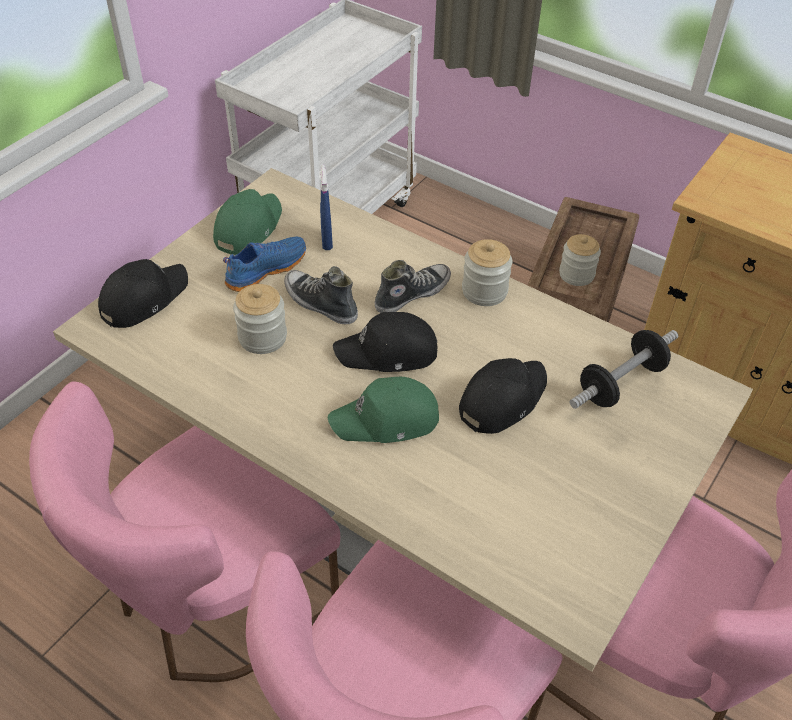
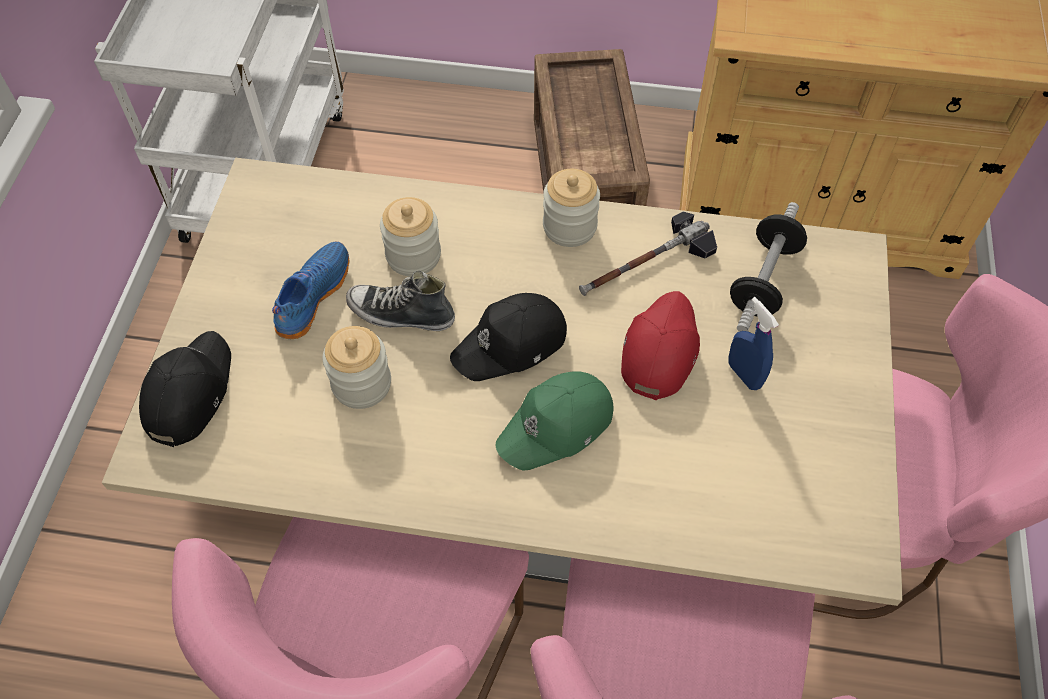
camera: 25 degrees left, 10 degrees up
green cap [213,189,282,255] -> none
blue spray bottle [320,164,333,250] -> blue spray bottle moved to [729,297,779,390]
shoe [375,260,451,313] -> none
black cap [459,358,547,434] -> red cap [621,291,700,400]
jar [559,234,601,286] -> jar moved to [380,197,441,277]
none -> hammer [579,212,717,296]

